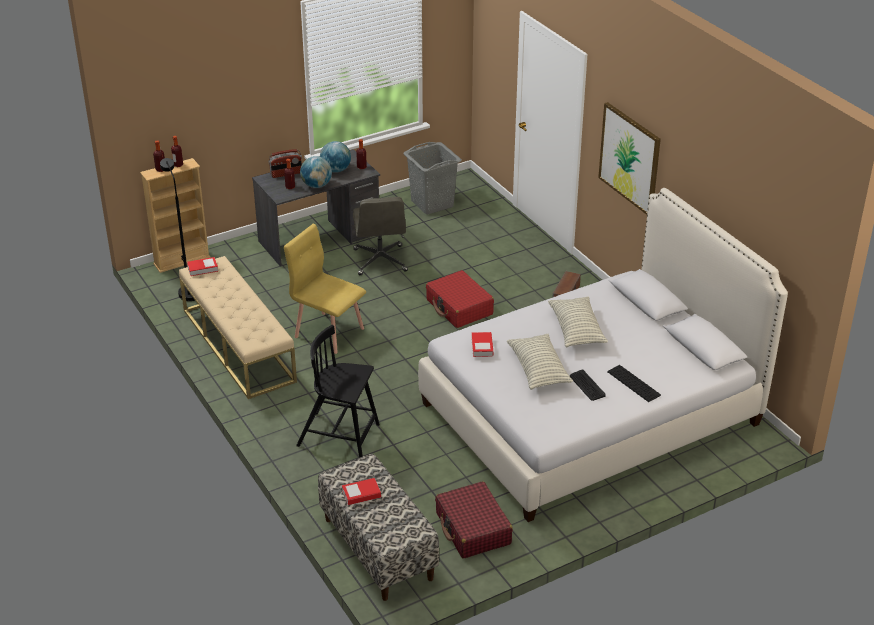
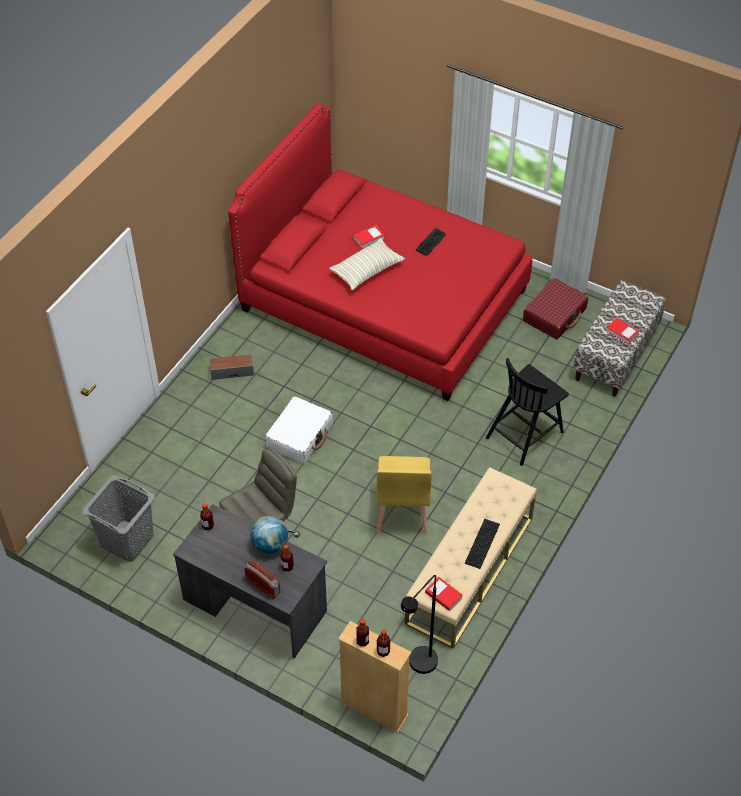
camera: 120 degrees left, 15 degrees up
black chair [296,325,380,458] -> black chair turned 60 degrees clockwise [486,358,569,466]
globe [320,141,351,173] -> none
white bed [418,188,788,522] -> red bed [228,104,532,401]
red suitcase [426,270,494,328] -> white suitcase [265,396,333,464]
book [471,332,493,357] -> book moved to [353,225,384,249]
pillow [507,334,573,390] -> none
picture [598,102,661,215] -> none
keyboard [607,365,661,402] -> keyboard moved to [465,519,500,569]

